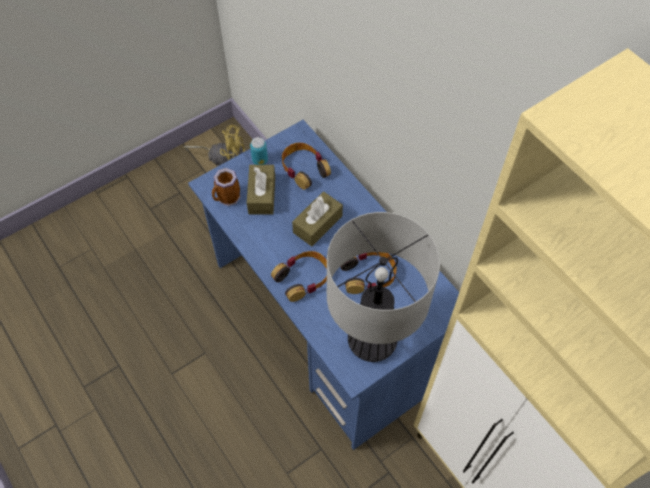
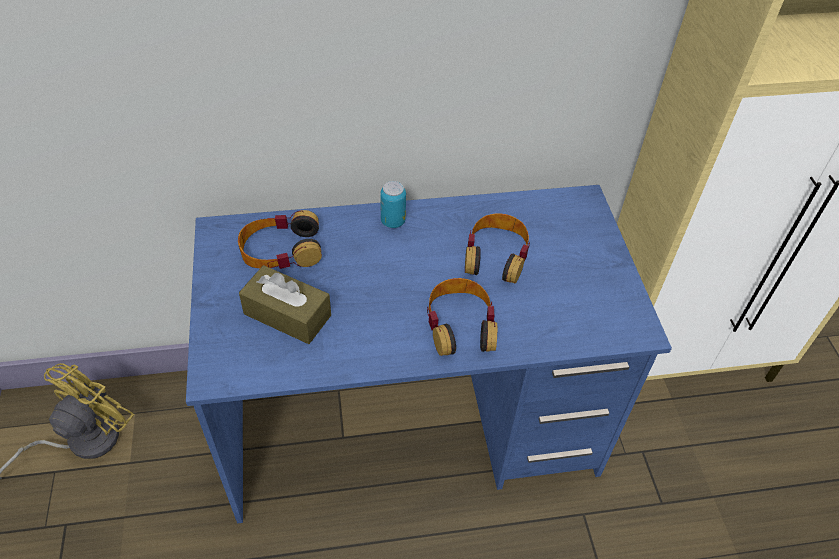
camera: 65 degrees left, 10 degrees down
mug [212,168,241,206] -> none
can [250,137,268,165] -> can moved to [380,181,406,228]
brown tissue box [292,192,343,247] -> none
table lamp [327,212,440,362] -> none

